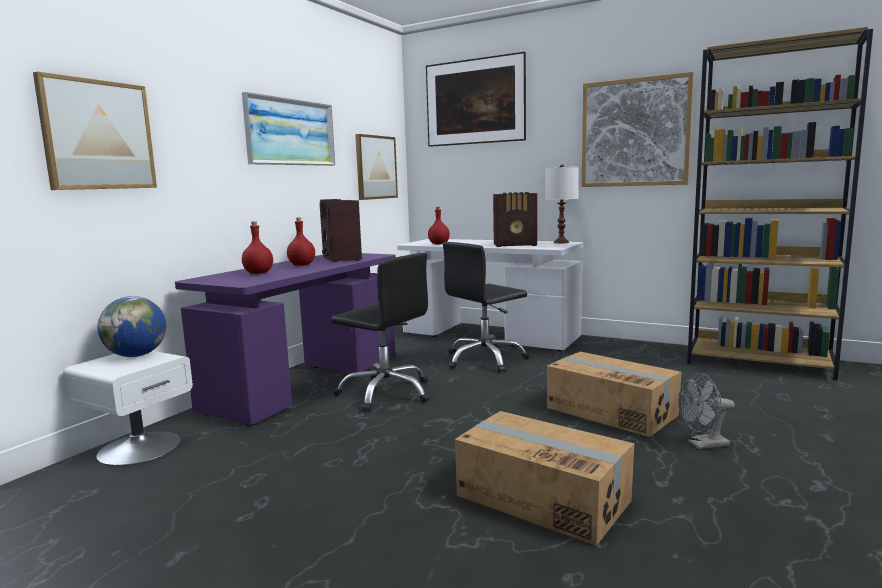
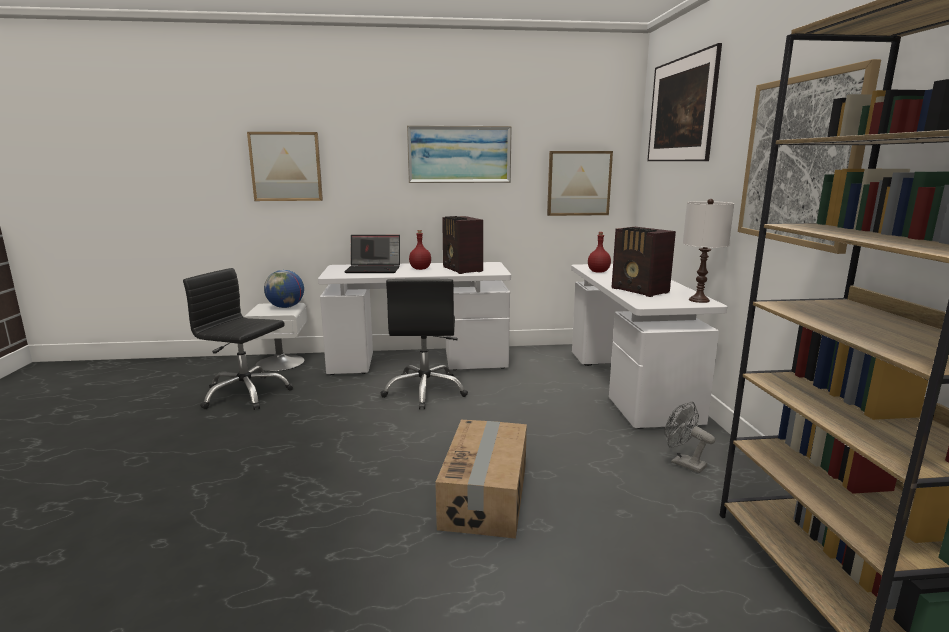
camera: 55 degrees right, 5 degrees up
purple desk [175,253,396,426] -> white desk [318,262,511,375]
red bottle [242,221,273,274] -> laptop [344,235,400,273]
radio [320,199,362,263] -> radio turned 60 degrees counterclockwise [442,216,483,274]
black office chair [443,242,530,372] -> black office chair moved to [183,268,293,410]
cardboard box [455,411,634,546] -> none
grey fan [678,373,735,449] -> grey fan moved to [664,402,715,473]

